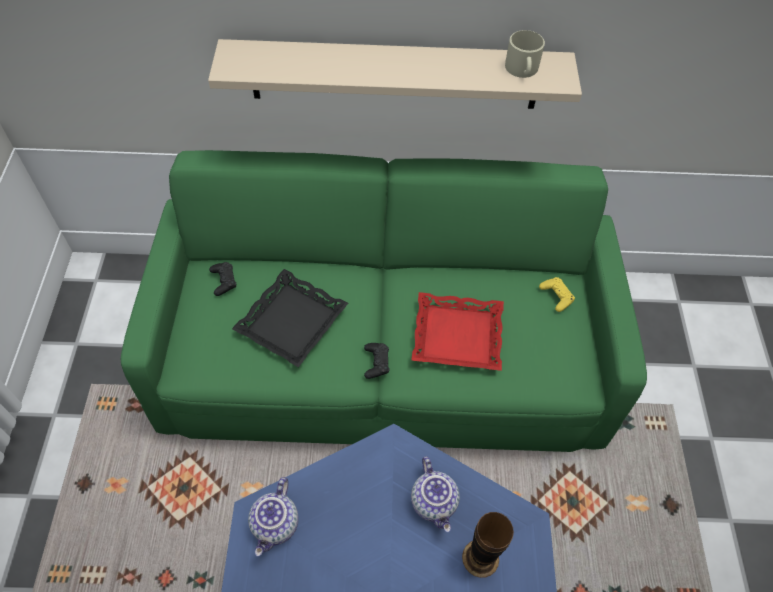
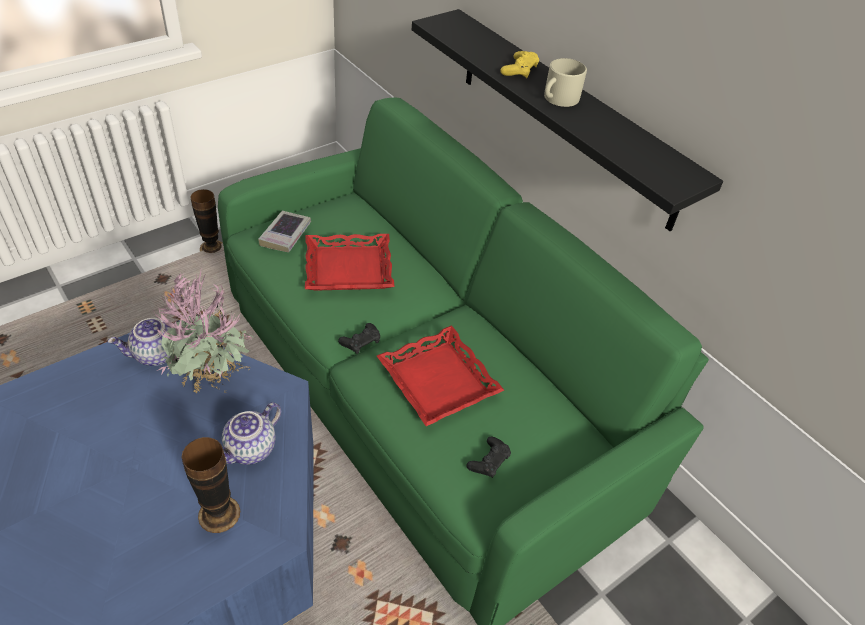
camera: 50 degrees right, 10 degrees down
beige shelf [208,39,582,109] -> black shelf [412,9,723,231]
black game controller [209,262,237,296] -> black game controller moved to [466,437,511,478]
black tray [232,269,348,367] -> red tray [305,234,395,291]
beige mug [505,30,545,78] -> beige mug moved to [544,58,587,107]
yellow game controller [539,277,575,312] -> yellow game controller moved to [500,51,539,78]
none -> potted plant [153,271,254,393]
none -> vase [191,189,222,253]
none -> book [258,211,311,252]

